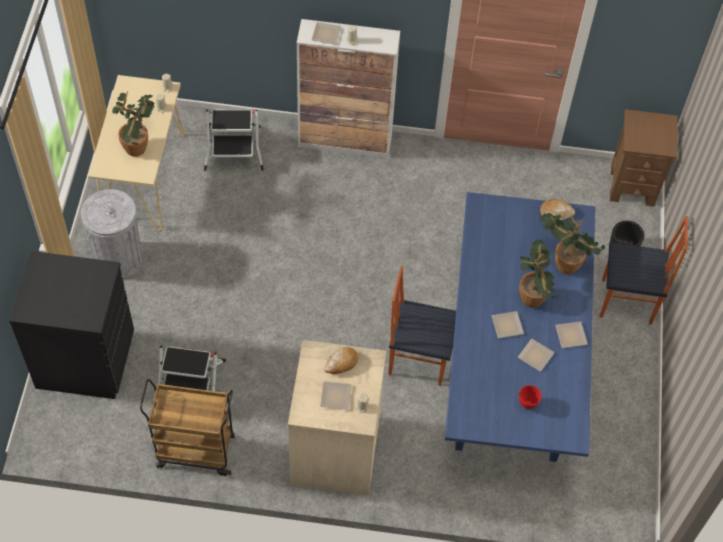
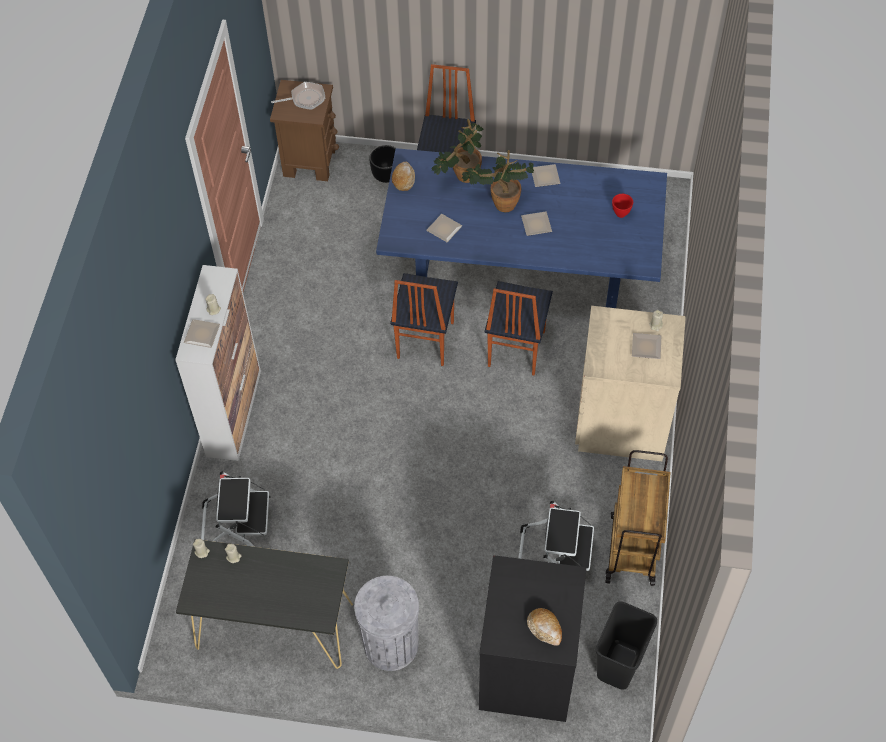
camera: 85 degrees left, 0 degrees up
beige console table [88,75,185,231] -> black console table [176,539,353,669]
potted plant [112,92,155,157] -> none
bread [324,347,358,374] -> bread moved to [527,608,562,646]
plate [518,338,554,372] -> plate moved to [426,214,462,242]
none -> frying pan [271,82,325,110]
none -> chair [390,273,458,366]
none -> black trash can [595,601,657,690]

